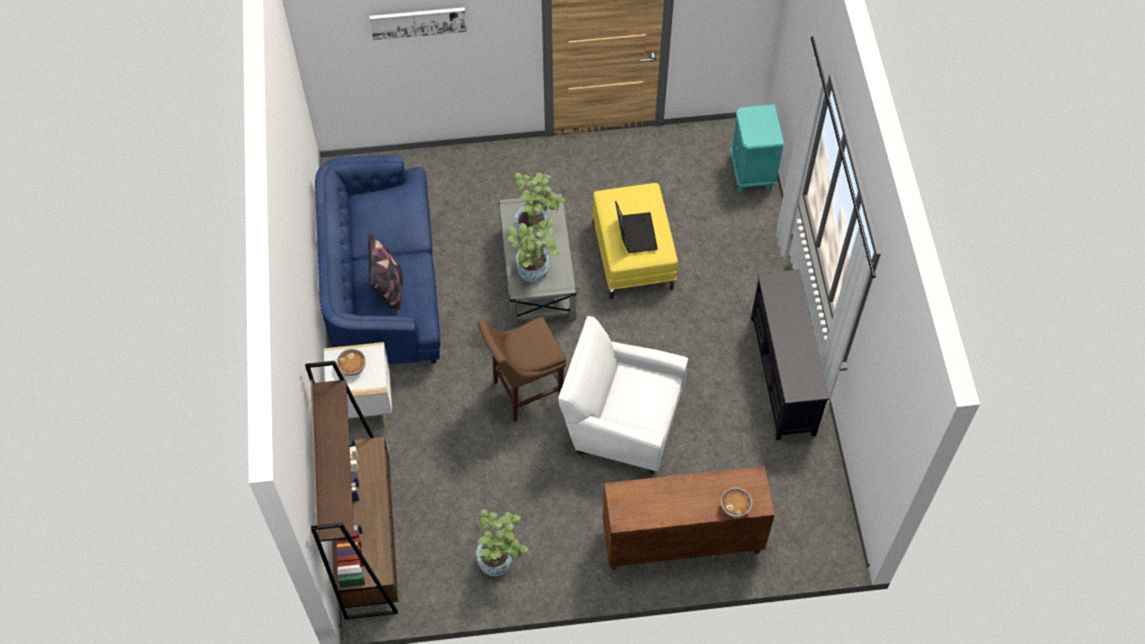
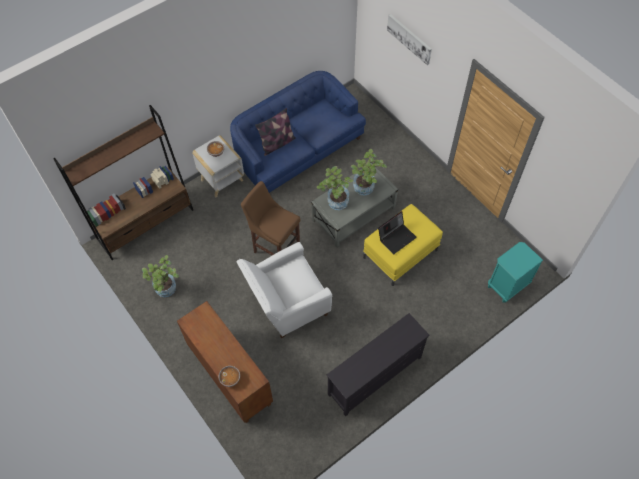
camera: 60 degrees right, 0 degrees up
white armchair [558,316,688,474] -> white armchair turned 105 degrees counterclockwise [236,242,332,338]

